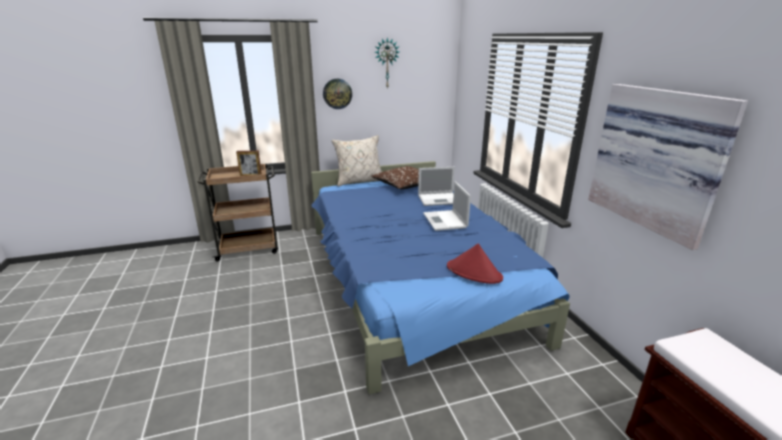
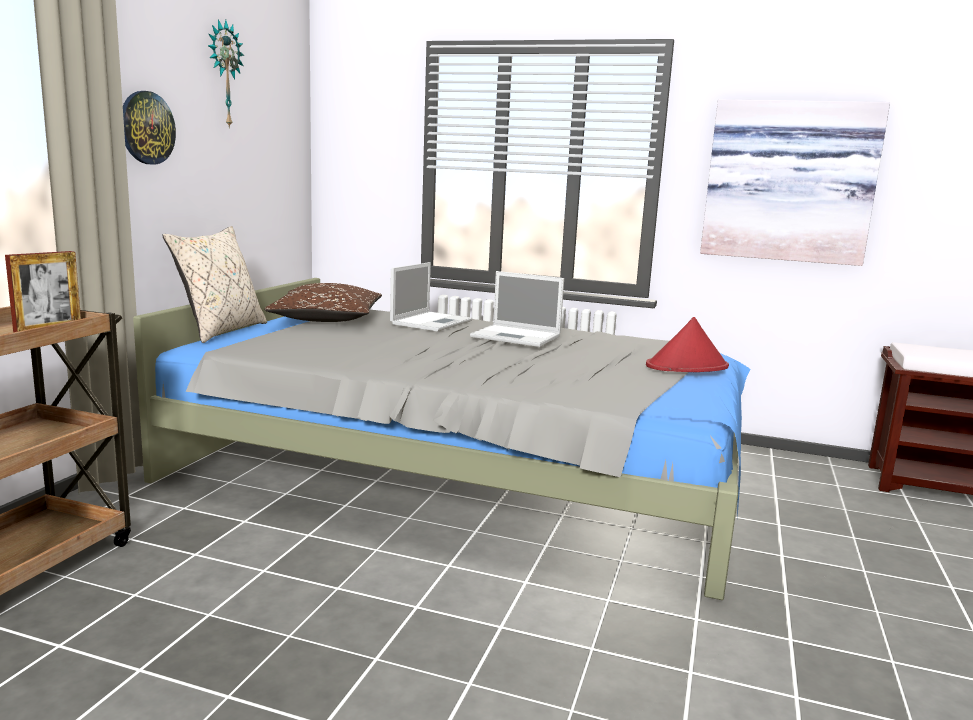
camera: 55 degrees left, 10 degrees down
blue bed [311,161,570,394] -> grey bed [133,278,750,600]

